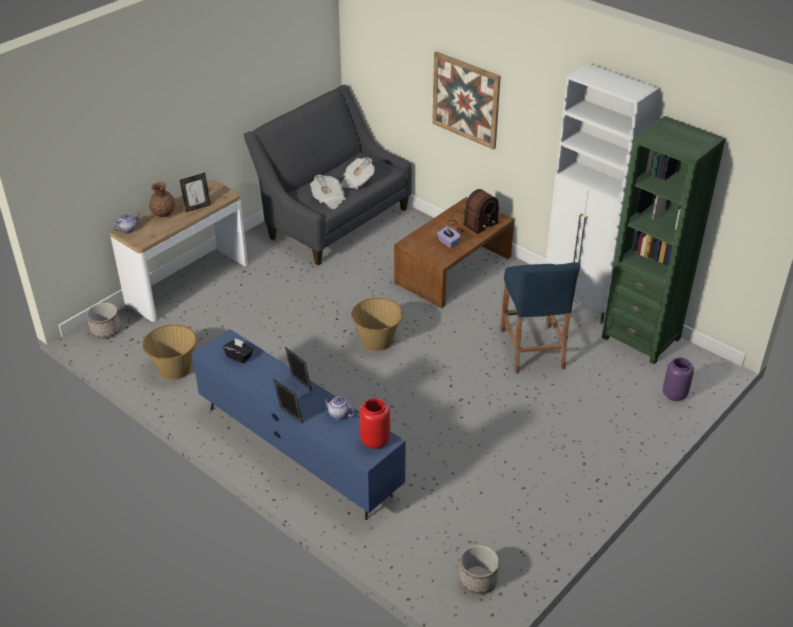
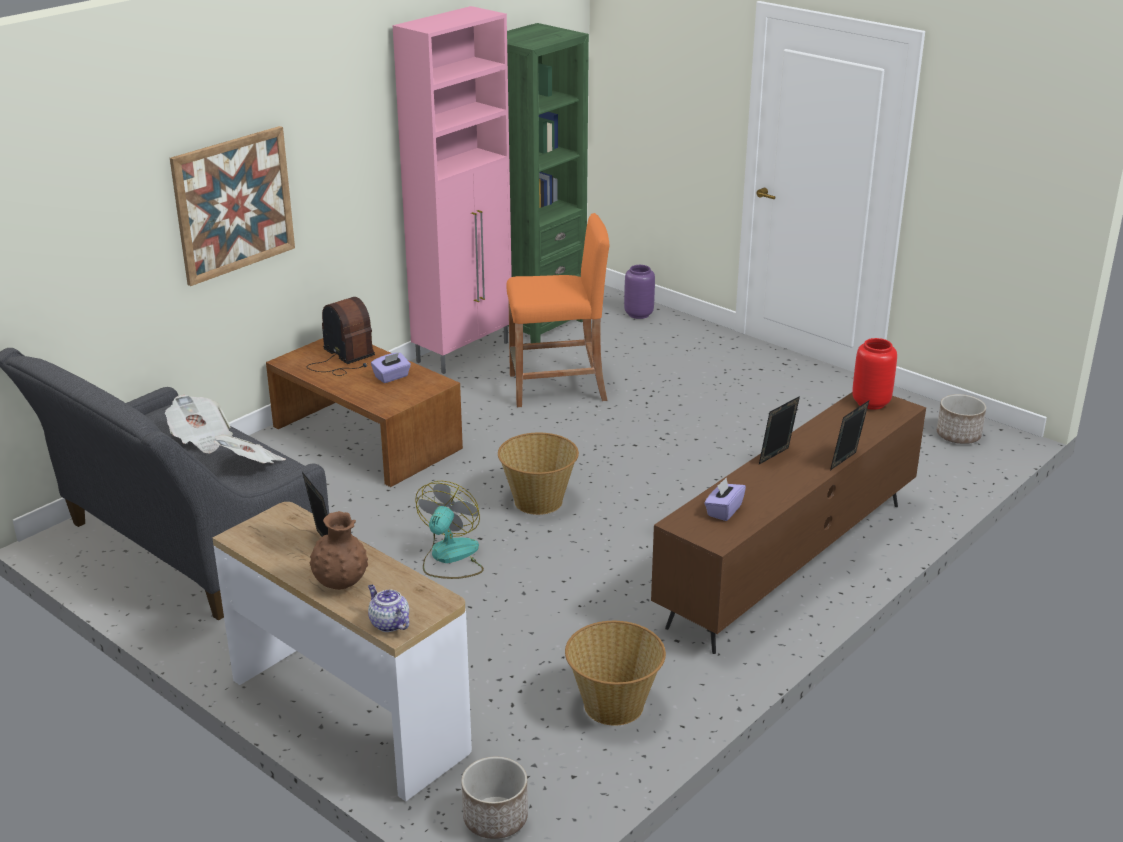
camera: 90 degrees left, 10 degrees down
blue tv stand [192,329,405,520] -> brown tv stand [651,392,926,654]
black tissue box [223,338,253,363] -> purple tissue box [704,478,746,521]
teapot [323,396,355,420] -> none
blue stool [500,262,580,374] -> orange stool [506,213,610,407]
white cabinet [546,63,659,324] -> pink cabinet [393,6,512,374]
none -> fan [415,481,484,579]

